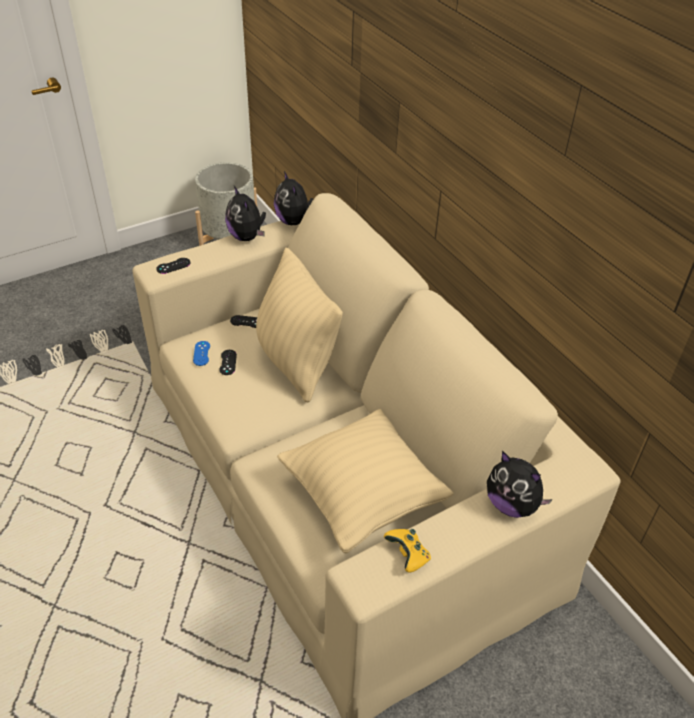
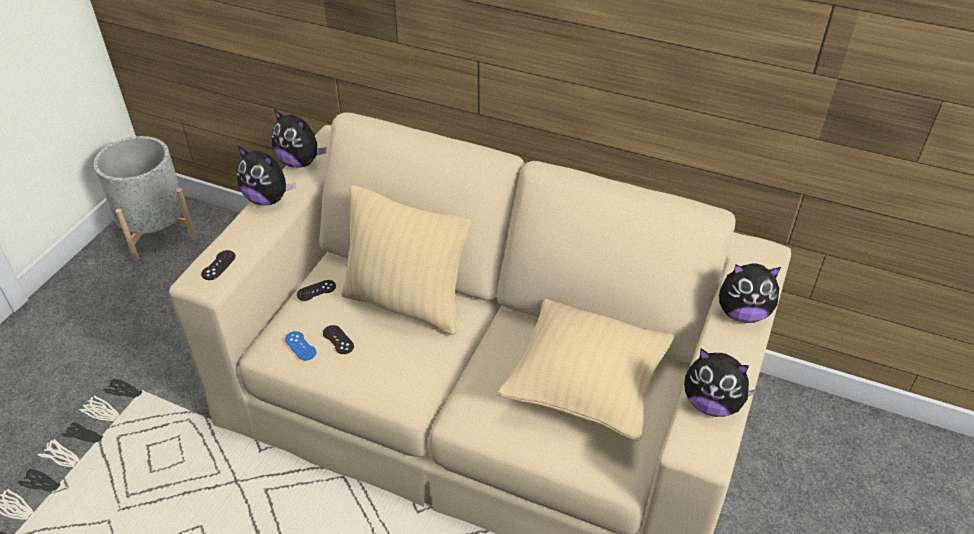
camera: 35 degrees left, 0 degrees up
yellow game controller [384,529,431,572] -> plush toy [684,349,757,417]

